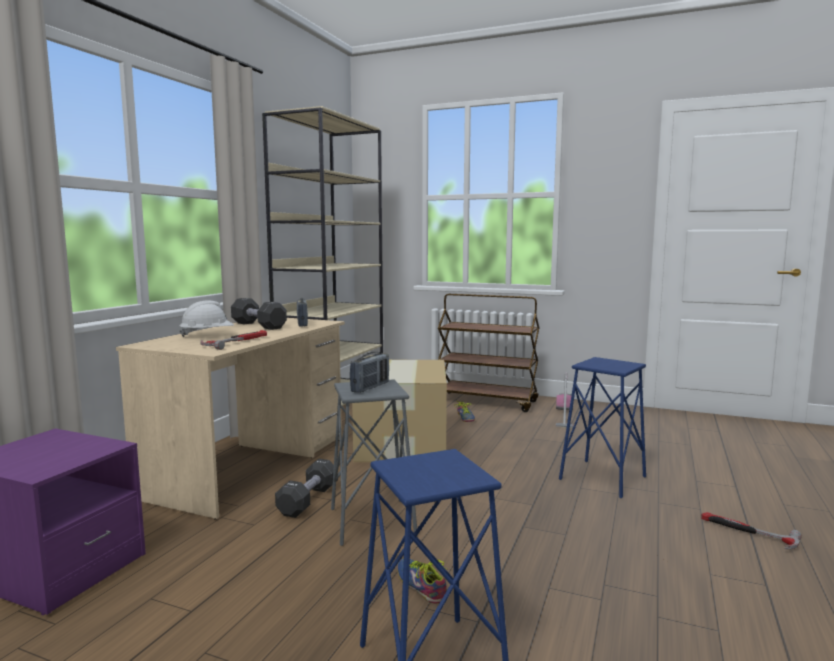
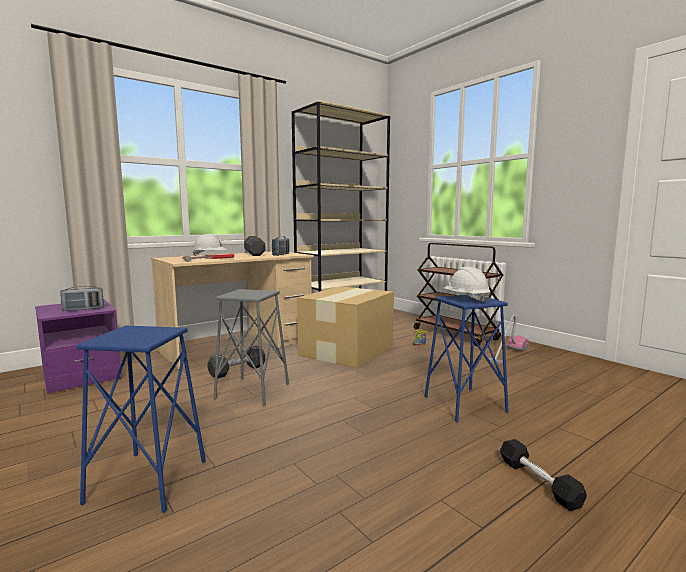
camera: 30 degrees right, 0 degrees up
radio [350,352,389,393] -> radio moved to [60,286,104,311]
shoe [397,558,447,604] -> none
hammer [701,512,802,549] -> black dumbbell [500,439,587,511]
none -> white hard hat [444,267,490,303]

